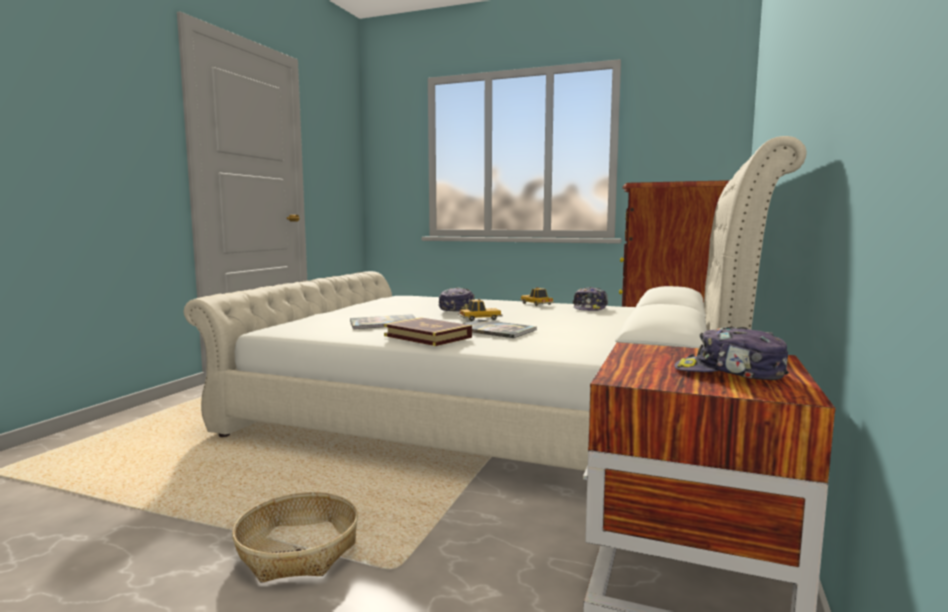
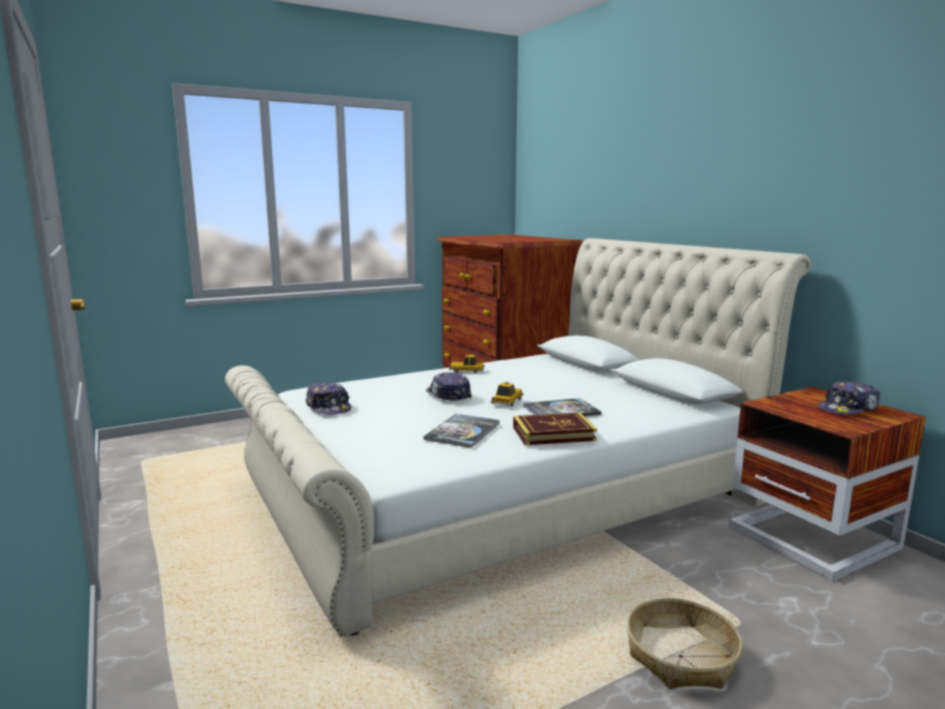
camera: 50 degrees left, 5 degrees up
cap [573,287,608,311] -> cap moved to [306,382,351,415]

